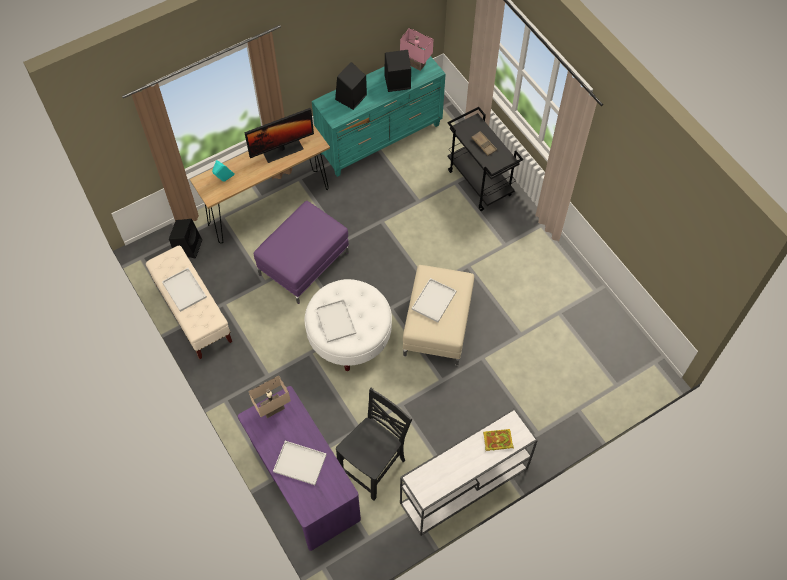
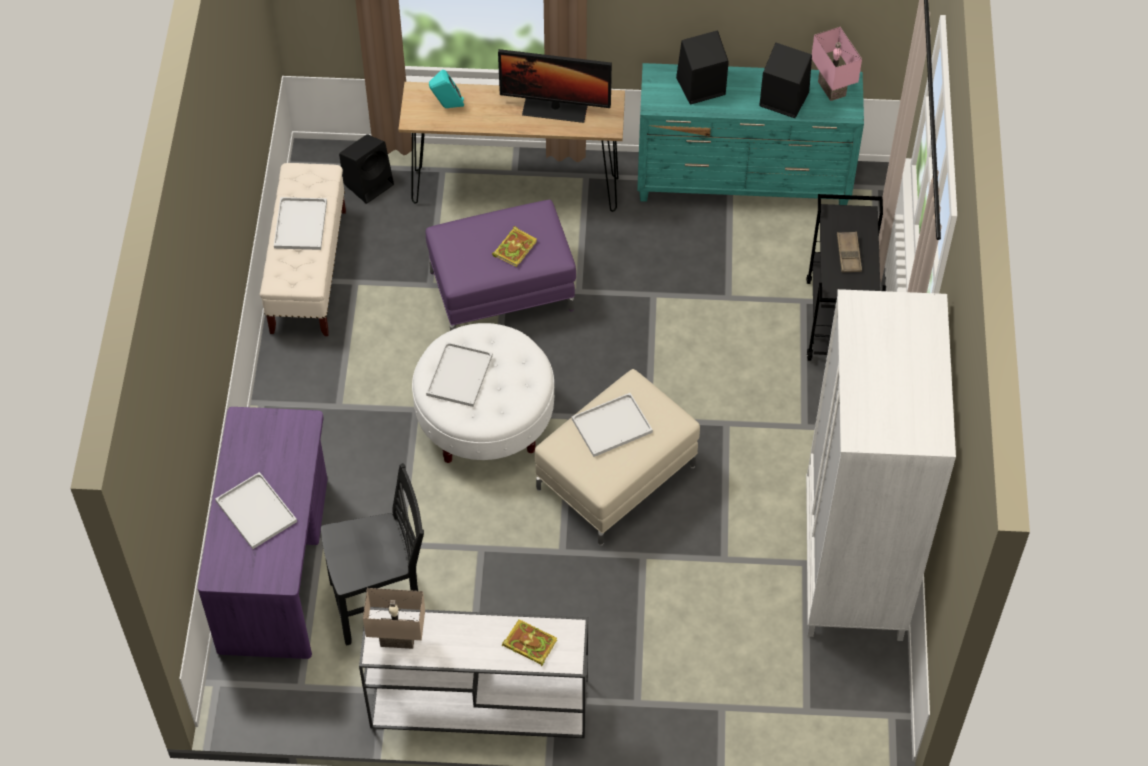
camera: 35 degrees right, 5 degrees down
beige table lamp [248,375,291,418] -> beige table lamp moved to [363,588,425,649]
none -> book [492,226,537,267]
none -> white wardrobe [806,289,956,641]

